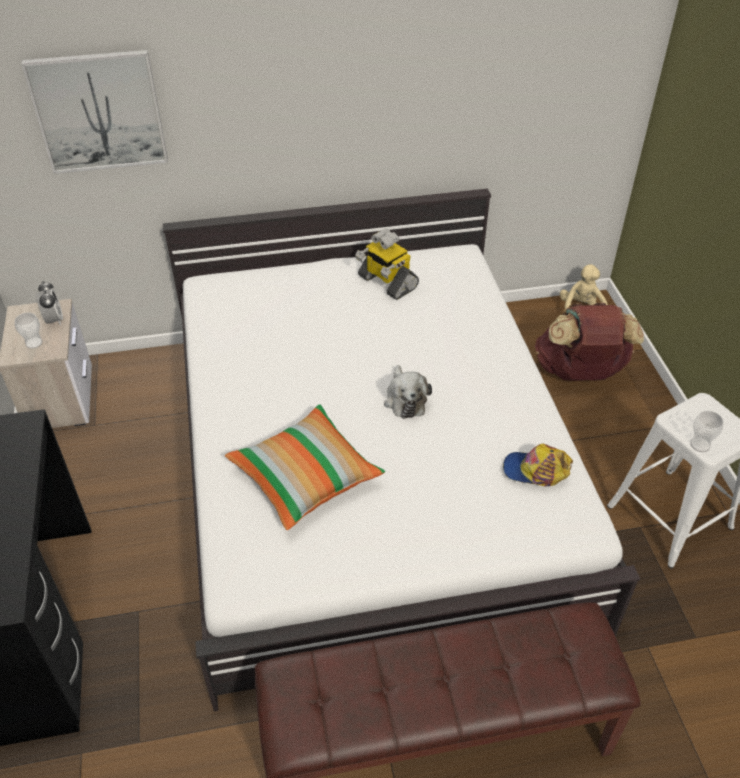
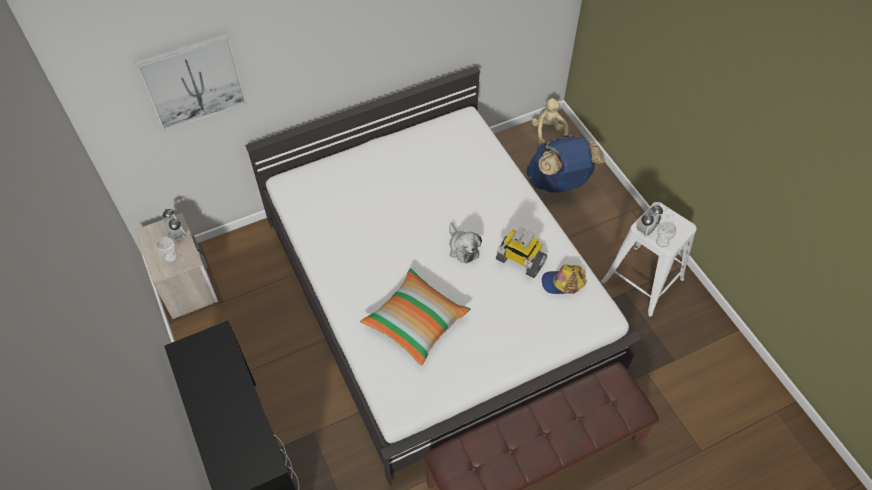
camera: 15 degrees left, 10 degrees up
toy robot [355,229,419,300] -> toy robot moved to [496,227,547,278]
brown backpack [535,302,644,381] -> blue backpack [527,135,605,193]
none -> alarm clock [637,205,663,237]

